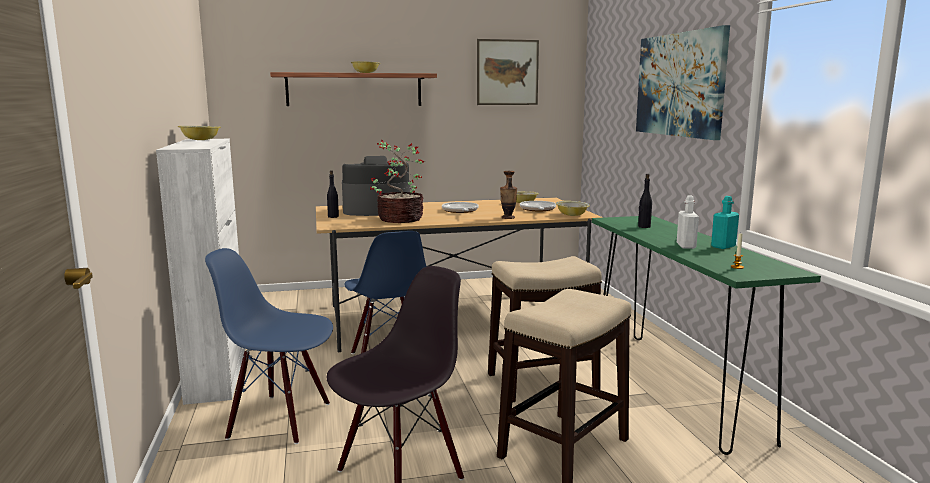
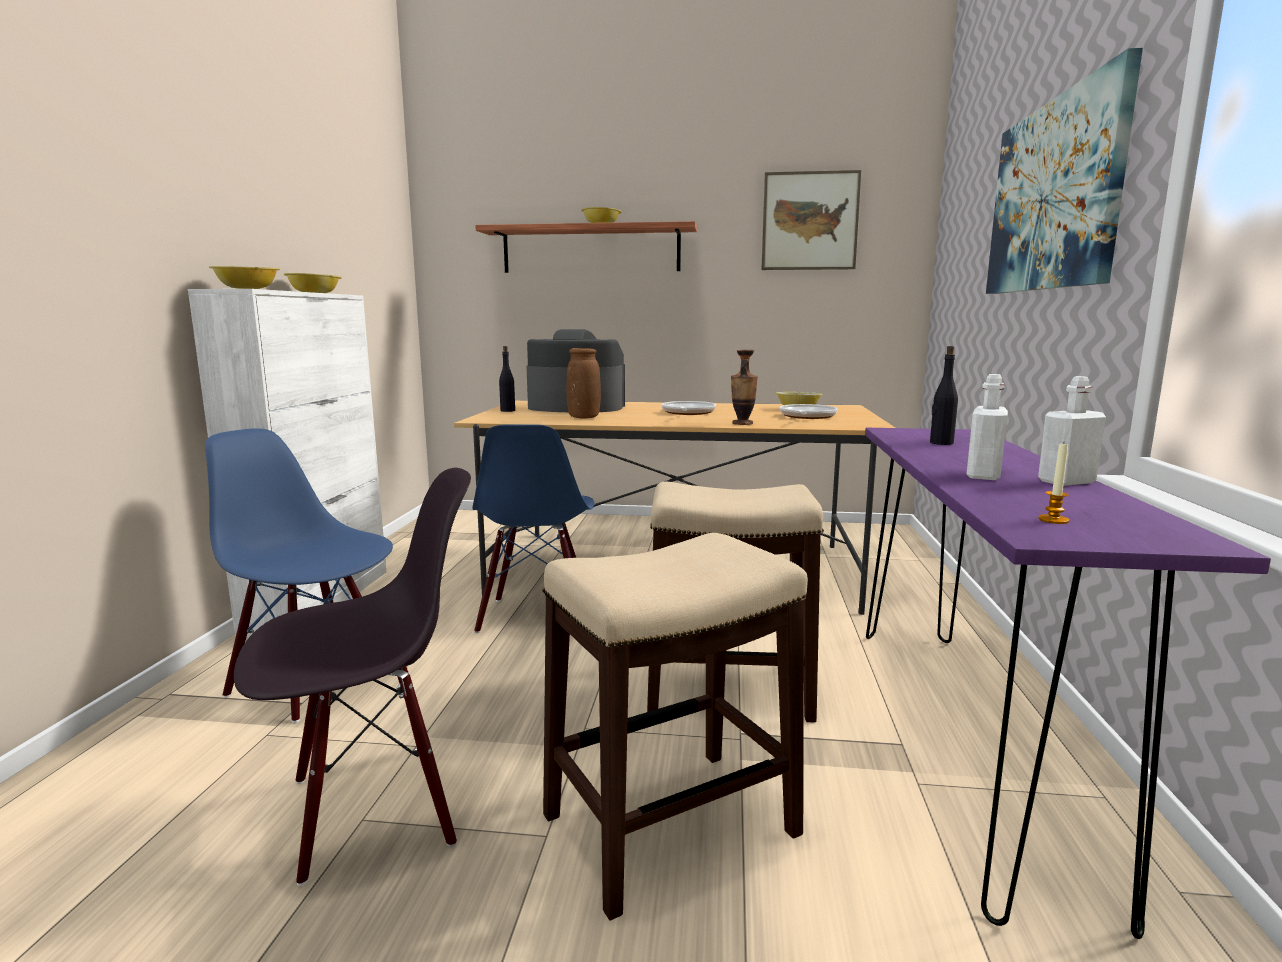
camera: 20 degrees right, 0 degrees up
potted plant [370,140,424,223] -> brown vase [566,348,601,419]
bowl [556,201,590,216] -> bowl moved to [209,266,280,289]
green console table [592,215,821,455] -> purple console table [865,428,1271,939]
turquoise bottle [711,196,739,249] -> white bottle [1038,376,1106,486]

